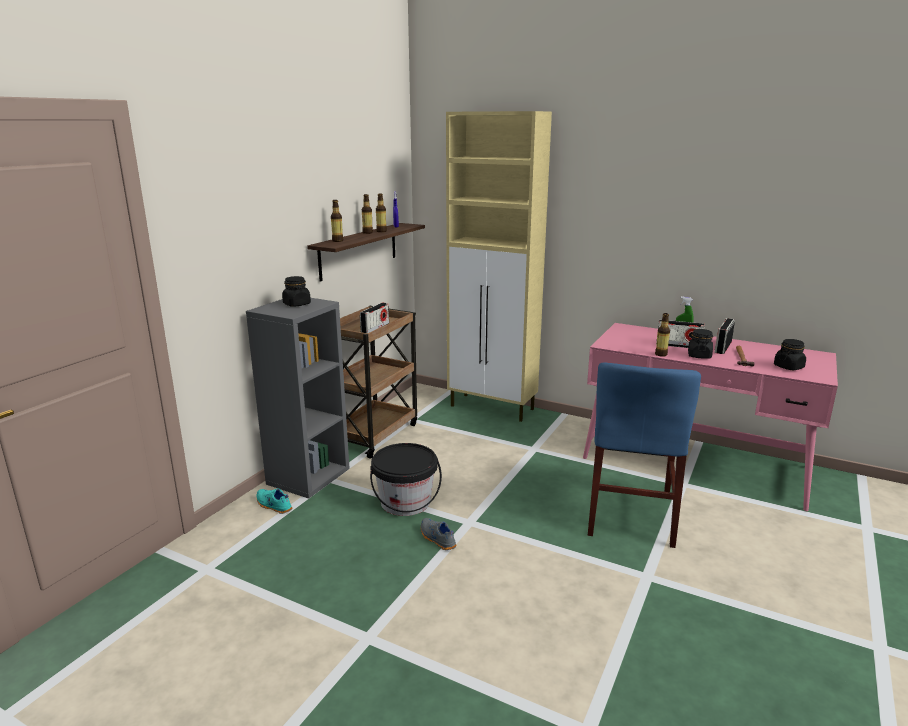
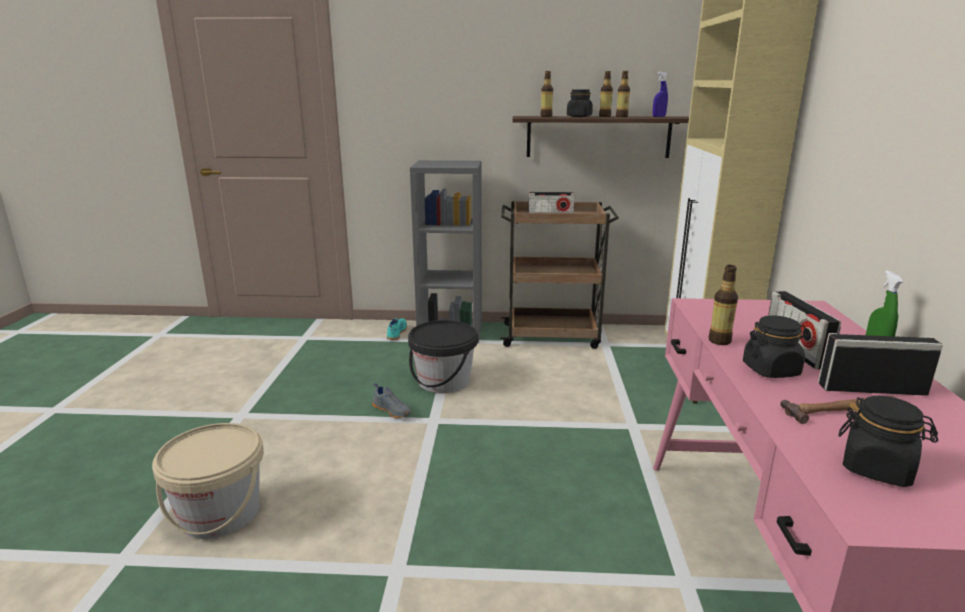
camera: 65 degrees right, 0 degrees up
black jar [282,276,311,306] -> black jar moved to [567,89,593,117]
grey shoe [421,518,457,550] -> grey shoe turned 105 degrees clockwise [372,383,412,419]
blue chair [588,362,701,548] -> none
none -> beige bucket [152,423,264,539]

